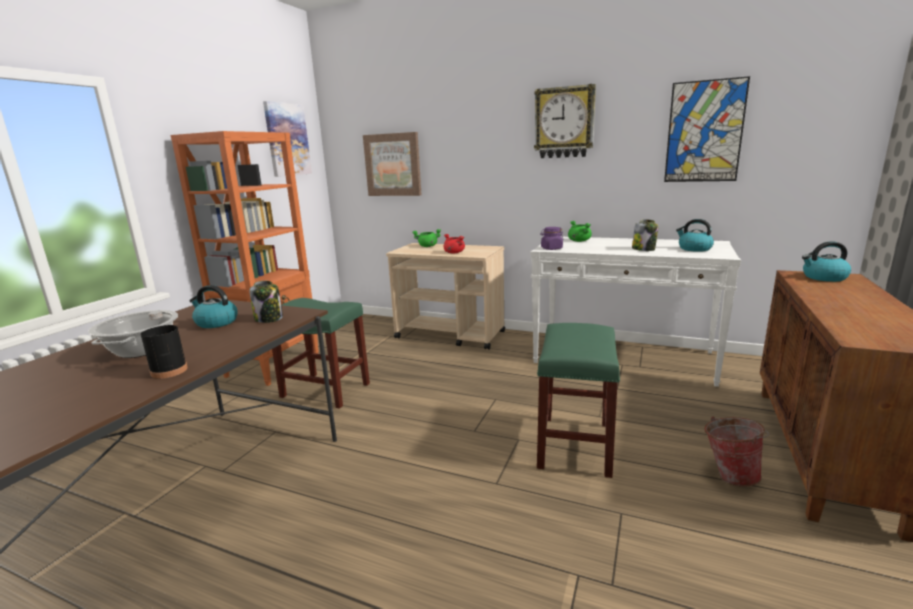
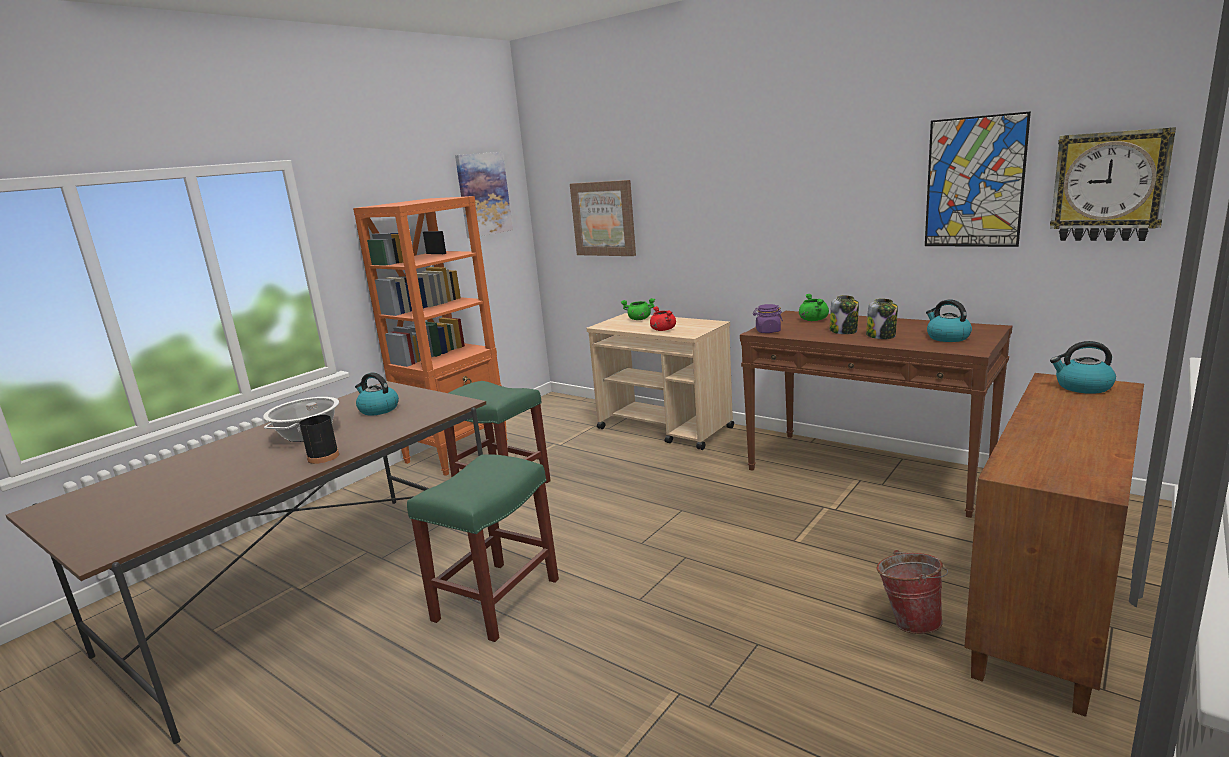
camera: 15 degrees right, 0 degrees up
jar [249,281,283,323] -> jar moved to [830,295,859,334]
white console table [531,237,741,387] -> brown console table [740,311,1012,518]
wall clock [534,84,596,158] -> wall clock moved to [1050,127,1176,241]
green stool [537,323,620,478] -> green stool moved to [407,454,559,642]

